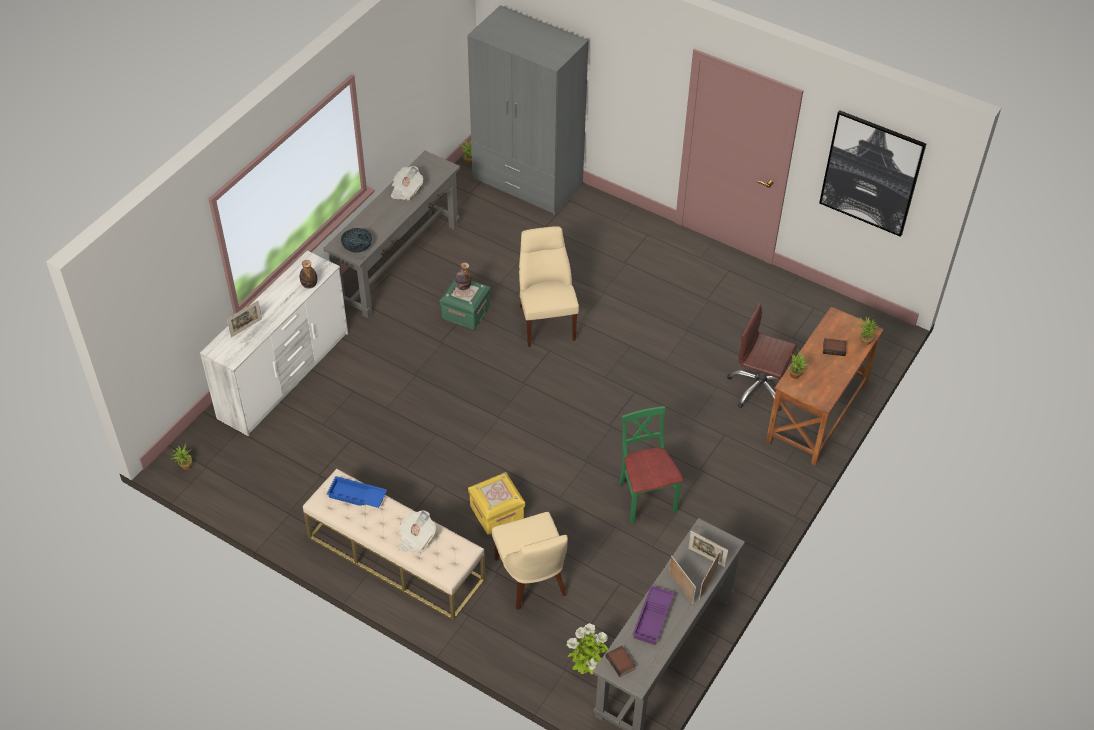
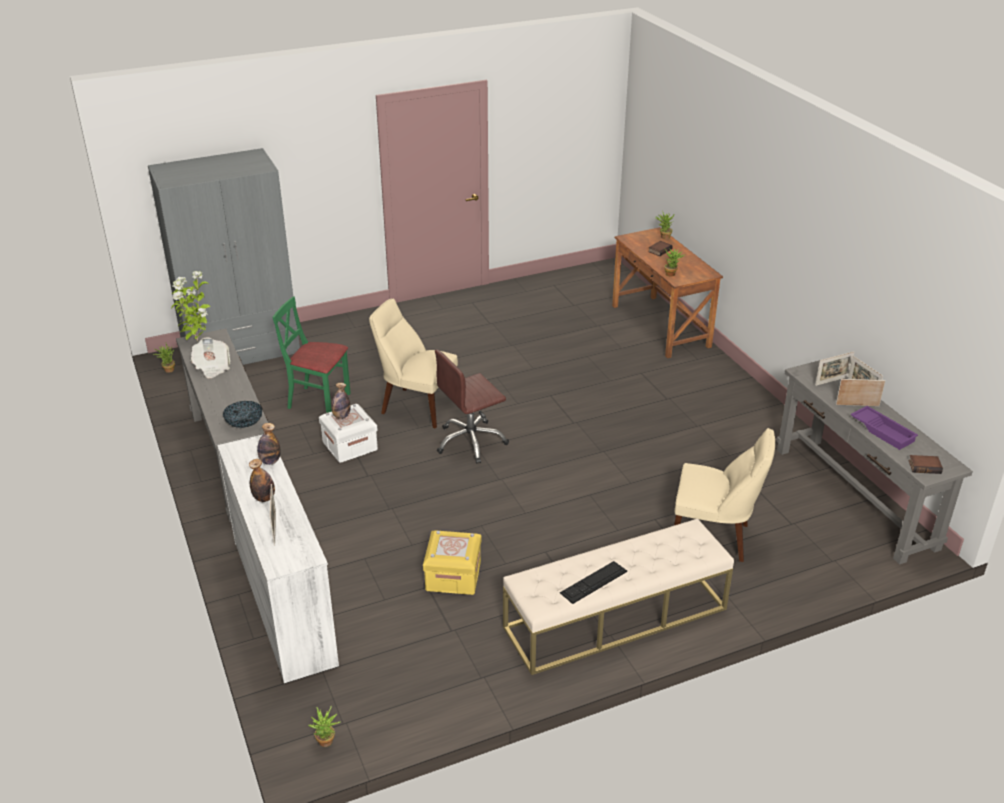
camera: 55 degrees left, 15 degrees down
blue tray [327,476,387,508] -> none
newspaper [398,510,436,554] -> none
green storage box [439,277,491,329] -> white storage box [319,404,378,463]
yellow storage box [468,472,525,535] -> yellow storage box moved to [423,530,481,595]
potted plant [566,623,608,675] -> potted plant moved to [171,271,210,341]
green chair [619,406,683,524] -> green chair moved to [272,296,351,413]
brown office chair [727,303,797,412] -> brown office chair moved to [435,350,509,464]
picture [819,110,926,237] -> none
none -> bottle [249,459,275,502]
none -> keyboard [560,561,627,604]

